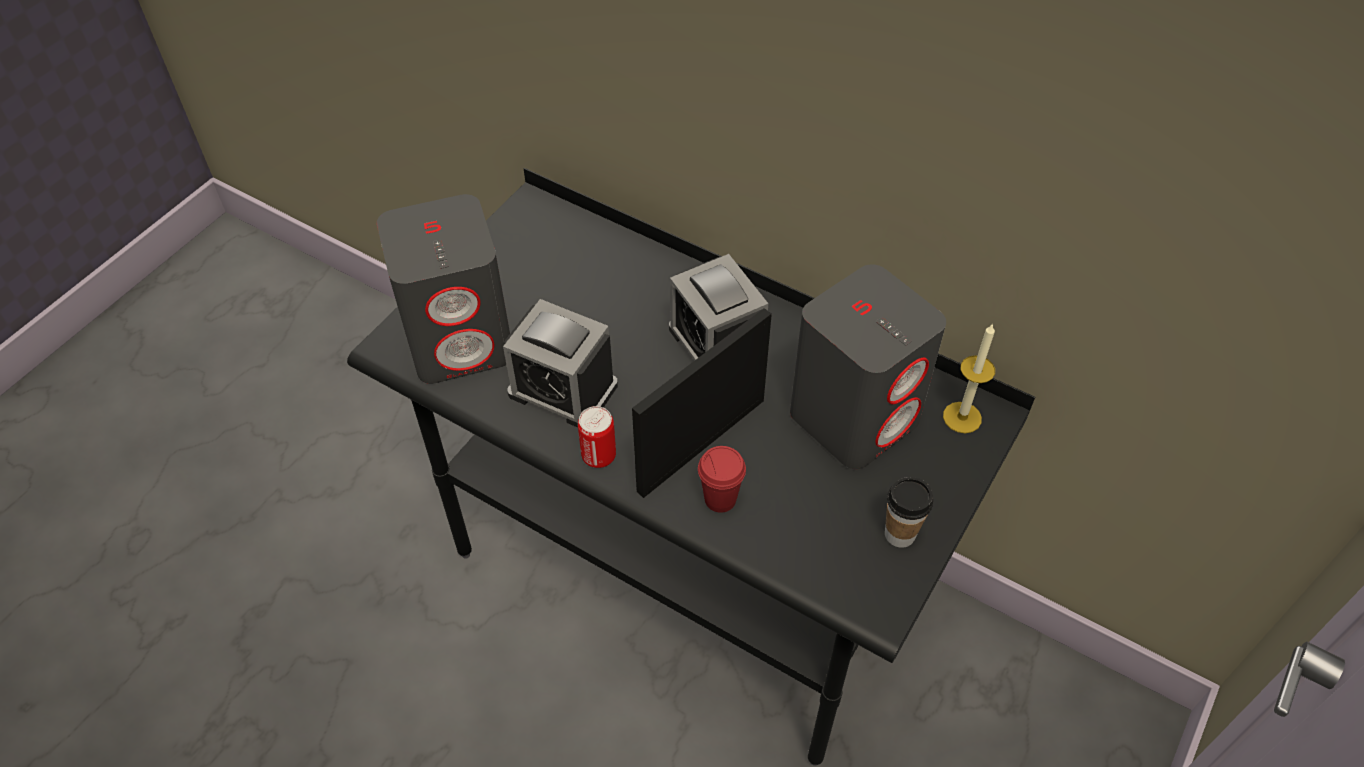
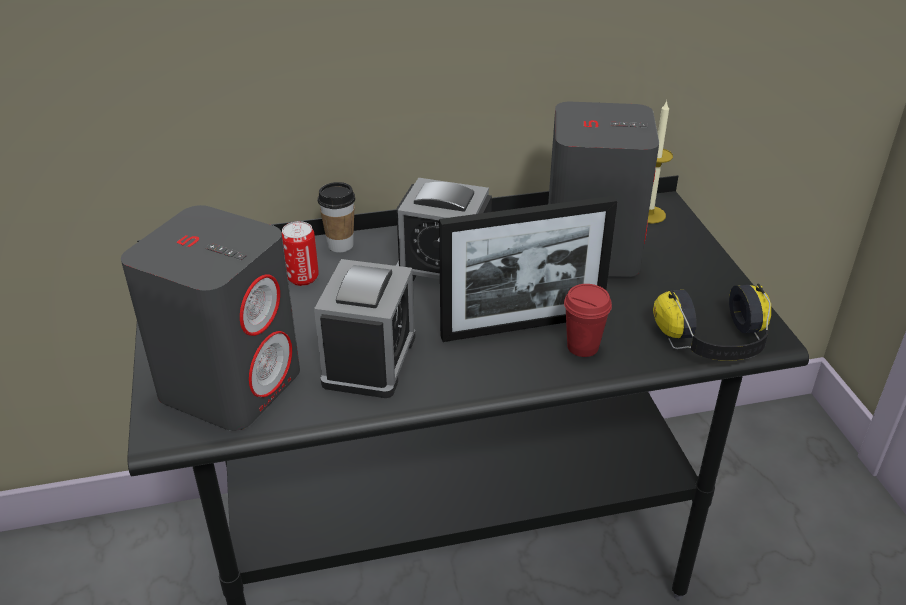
camera: 45 degrees left, 15 degrees down
alarm clock [503,299,618,427] -> alarm clock turned 60 degrees counterclockwise [314,259,416,398]
can [578,406,616,468] -> can moved to [282,221,319,286]
picture frame [632,308,772,498] -> picture frame turned 105 degrees counterclockwise [439,196,618,342]
cup [885,477,933,548] -> cup moved to [318,182,355,252]
none -> headphones [653,283,771,361]

